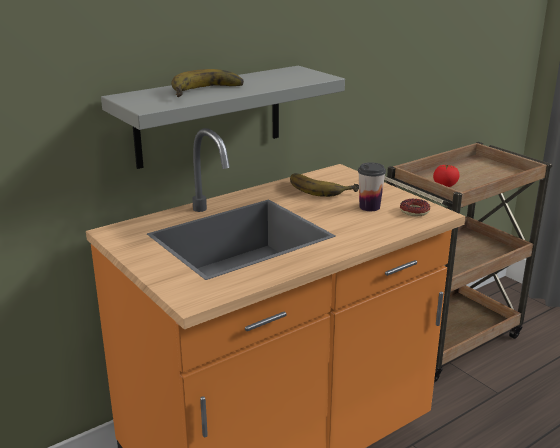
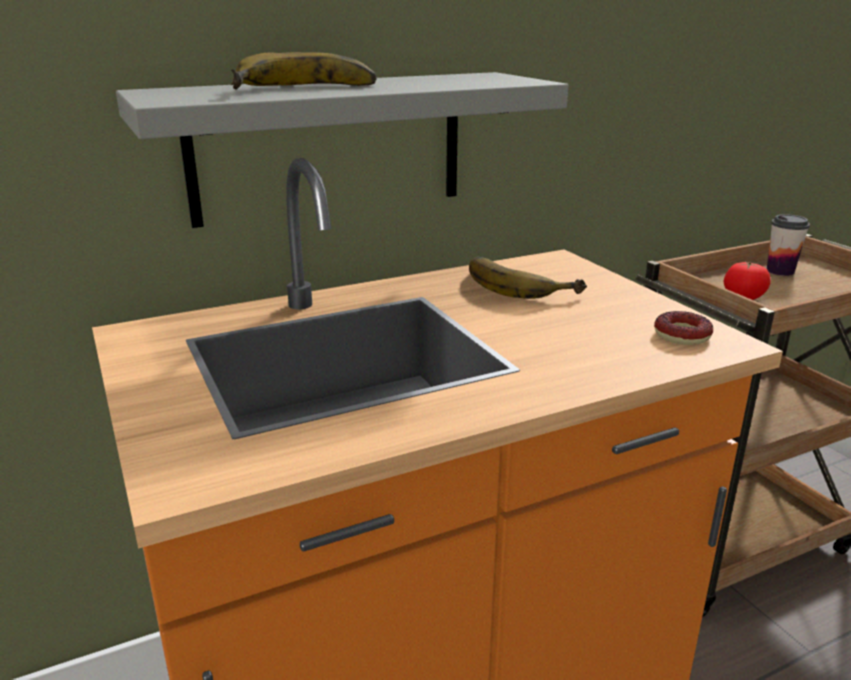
camera: 10 degrees right, 0 degrees up
cup [358,162,386,211] -> cup moved to [767,214,810,276]

